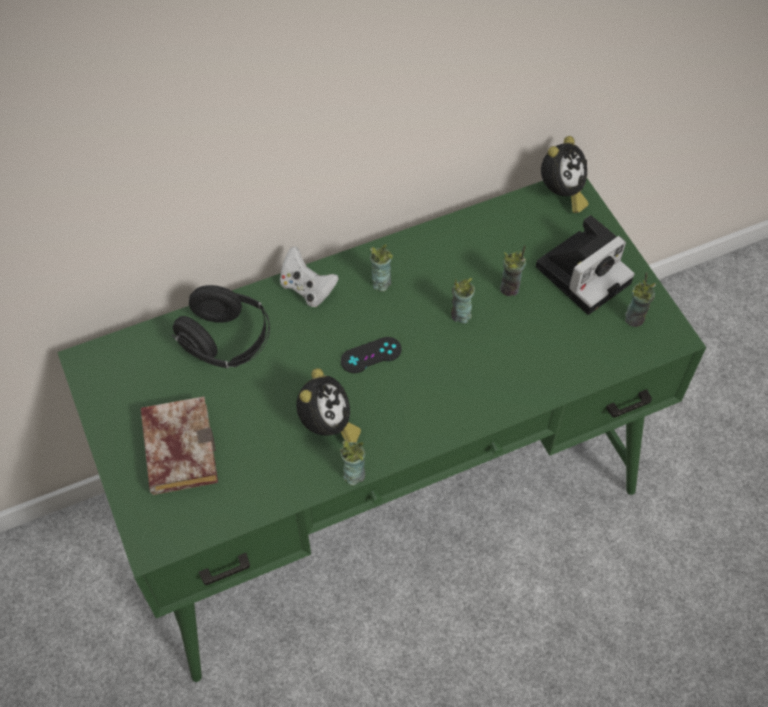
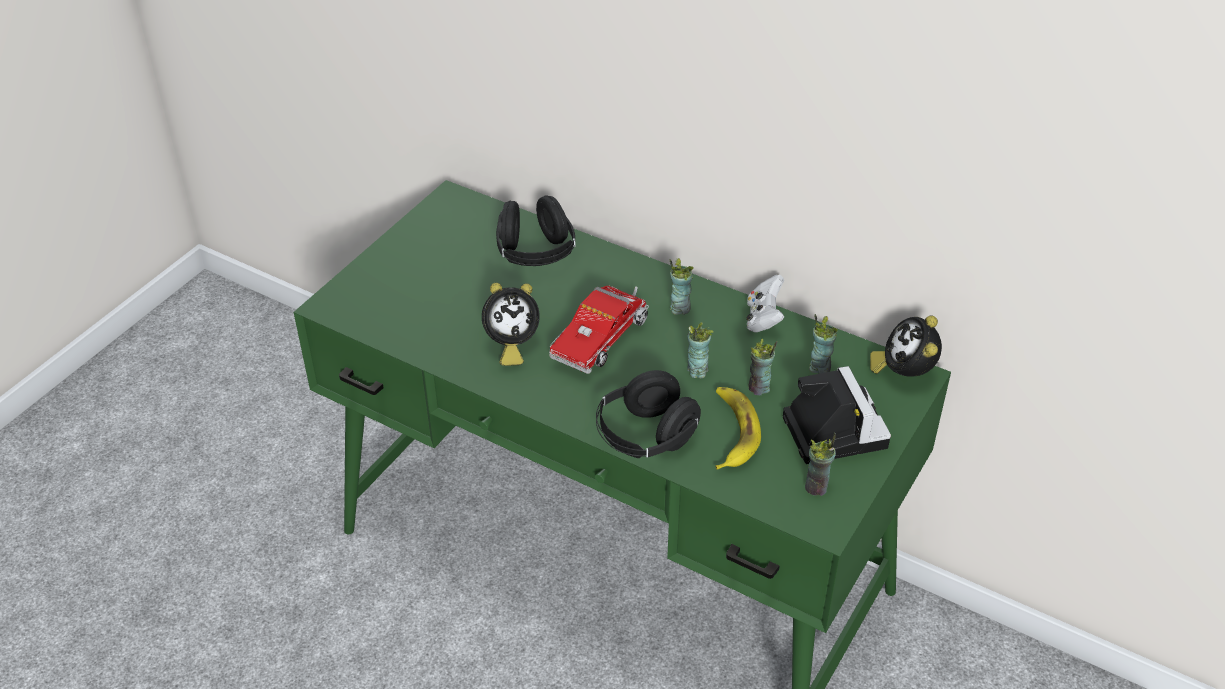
camera: 55 degrees right, 15 degrees down
book [141,396,218,495] -> none
white game controller [280,246,339,307] -> white game controller moved to [746,275,784,332]
cup [340,440,365,486] -> cup moved to [809,314,838,374]
black game controller [341,337,402,373] -> toy truck [549,285,649,374]
camera [536,215,635,315] -> camera turned 120 degrees counterclockwise [783,366,891,464]
alarm clock [541,136,589,213] -> alarm clock turned 90 degrees clockwise [870,315,942,377]
none -> black headphones [596,370,701,458]
none -> banana [716,387,761,470]

